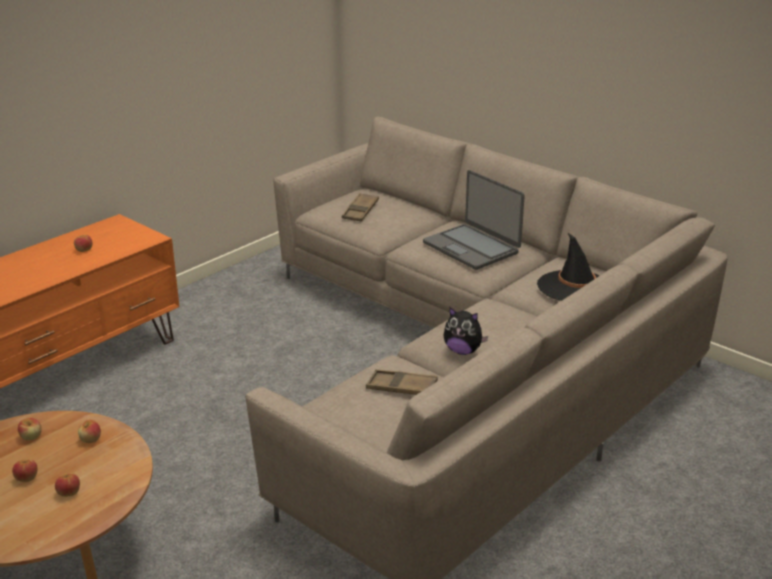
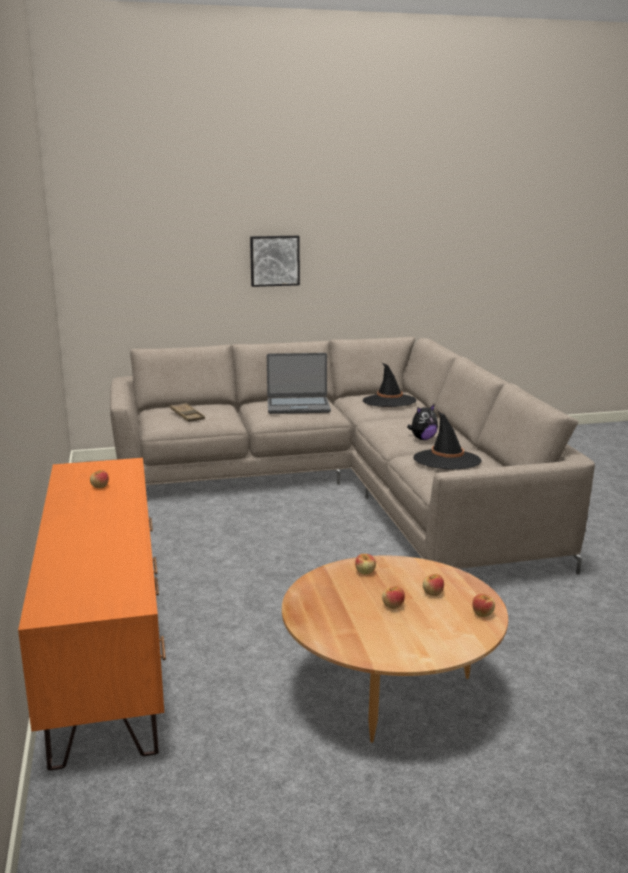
camera: 55 degrees left, 10 degrees down
apple [18,418,42,441] -> apple moved to [473,594,495,617]
brown tray [366,369,438,395] -> black hat [413,411,481,470]
none -> picture [250,236,300,287]

